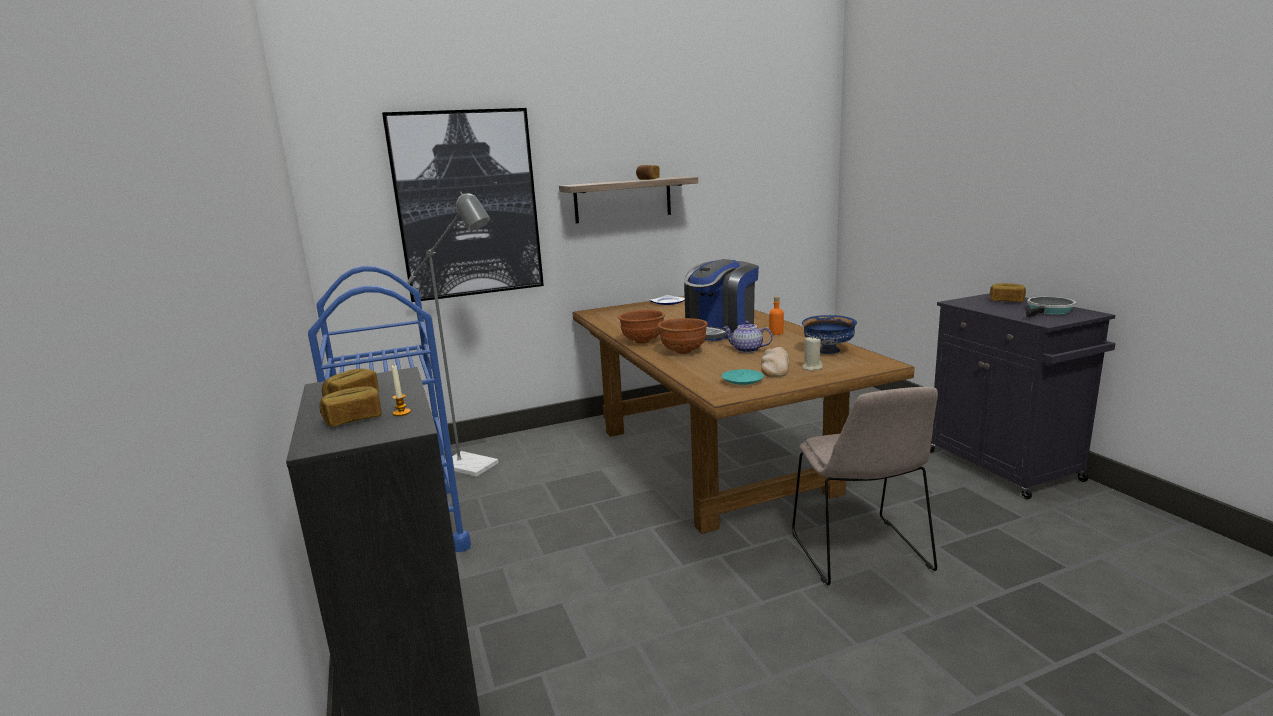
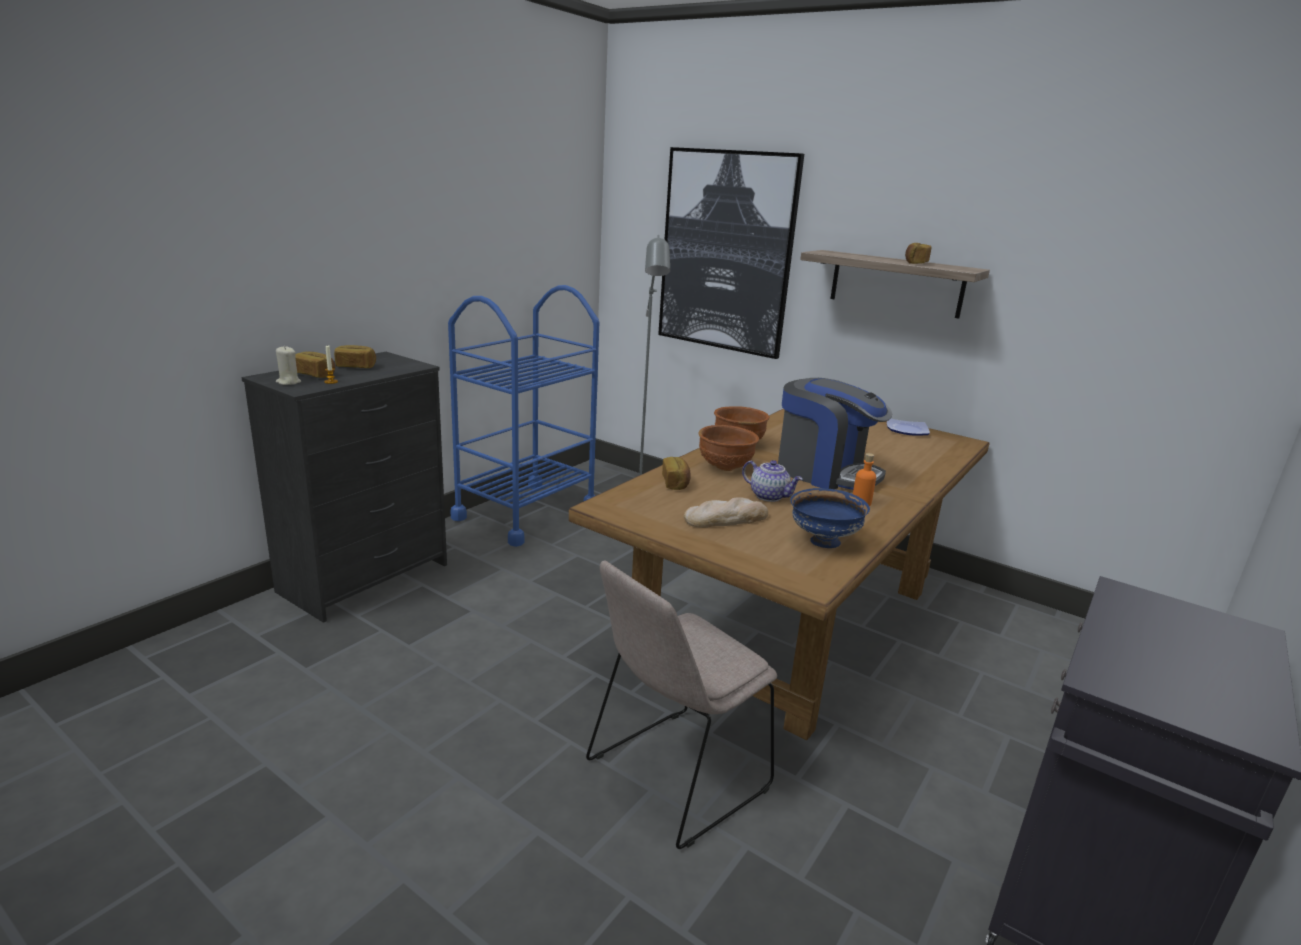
camera: 55 degrees right, 5 degrees up
coffee machine [684,259,759,341] -> coffee machine turned 150 degrees counterclockwise [778,378,892,490]
turquoise plate [722,369,764,385] -> none
teapot [723,321,773,353] -> teapot turned 135 degrees clockwise [742,460,803,502]
beige candle [802,337,823,371] -> beige candle moved to [276,346,301,385]
bread [990,283,1026,302] -> bread moved to [662,457,691,490]
frying pan [1026,297,1076,318] -> none

